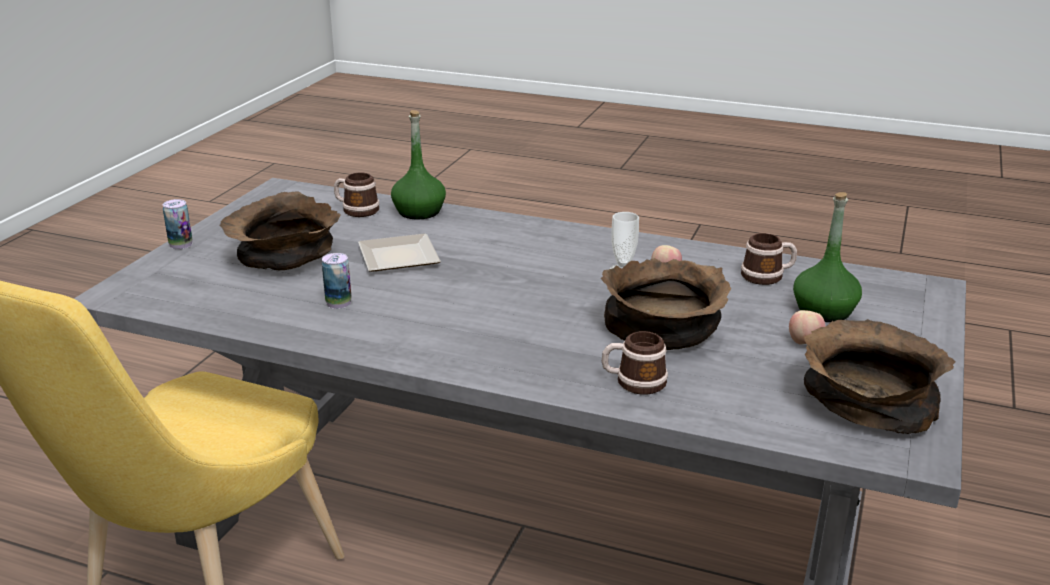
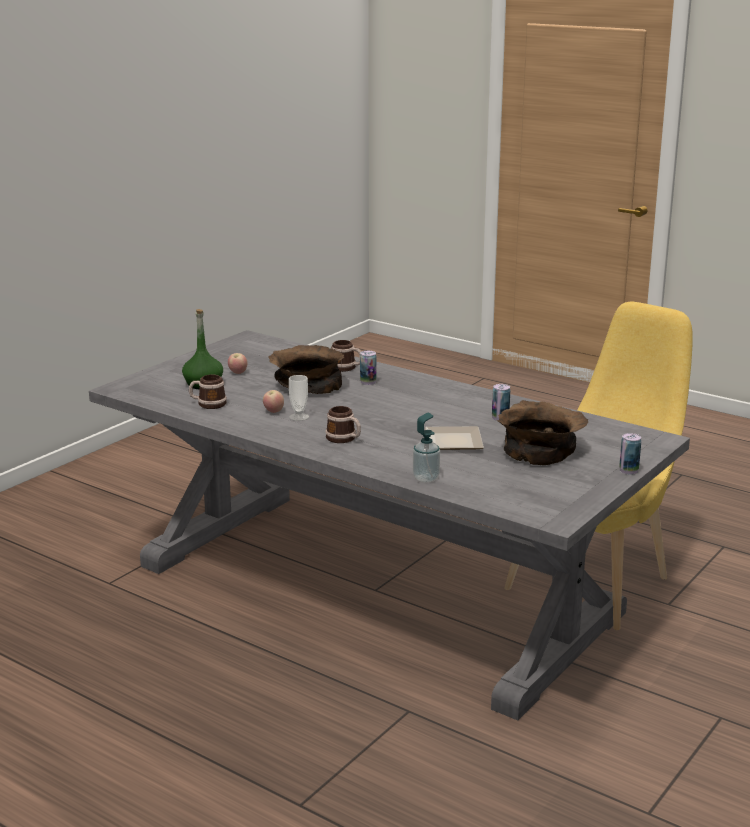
camera: 165 degrees left, 5 degrees down
mug [334,173,380,217] -> mug moved to [325,406,361,443]
green bottle [391,110,446,219] -> soap dispenser [413,413,440,483]
brown bowl [804,319,955,434] -> none
none -> can [360,351,376,385]

